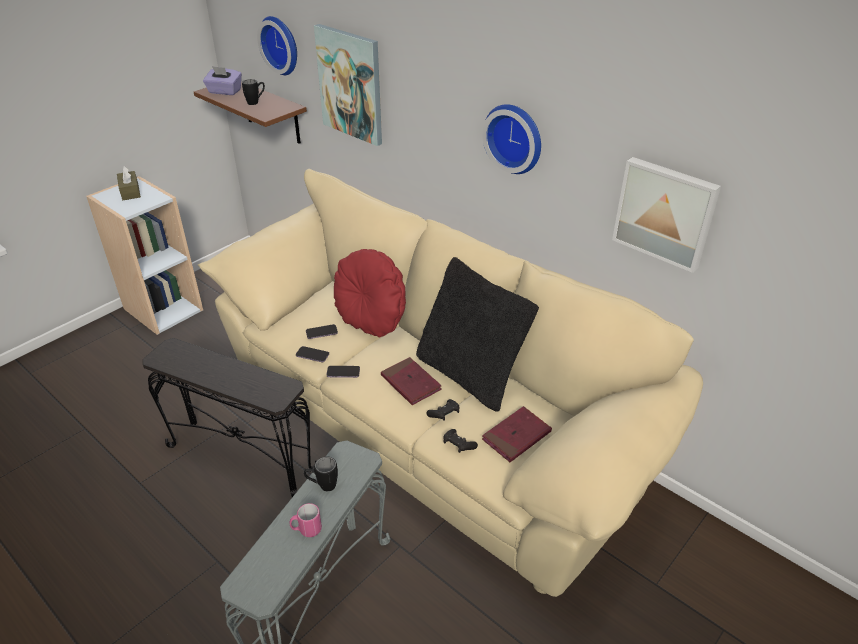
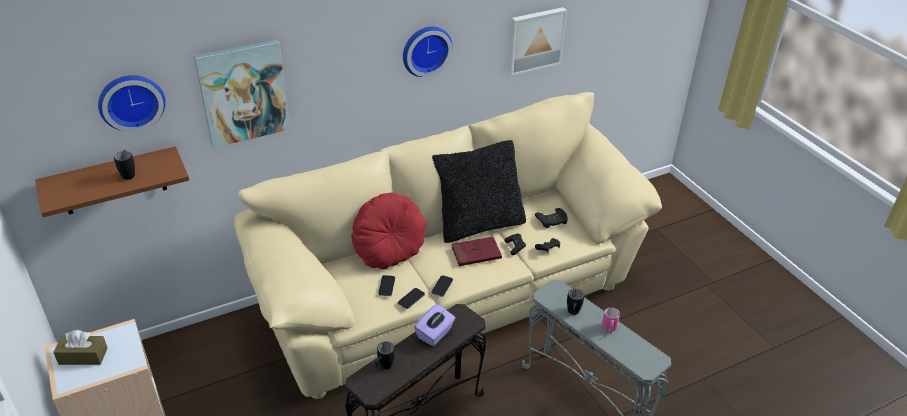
camera: 70 degrees left, 0 degrees up
purple tissue box [203,66,242,95] -> purple tissue box moved to [414,304,455,346]
red book [482,406,552,462] -> black game controller [535,208,568,228]
none -> black mug [375,341,395,369]

